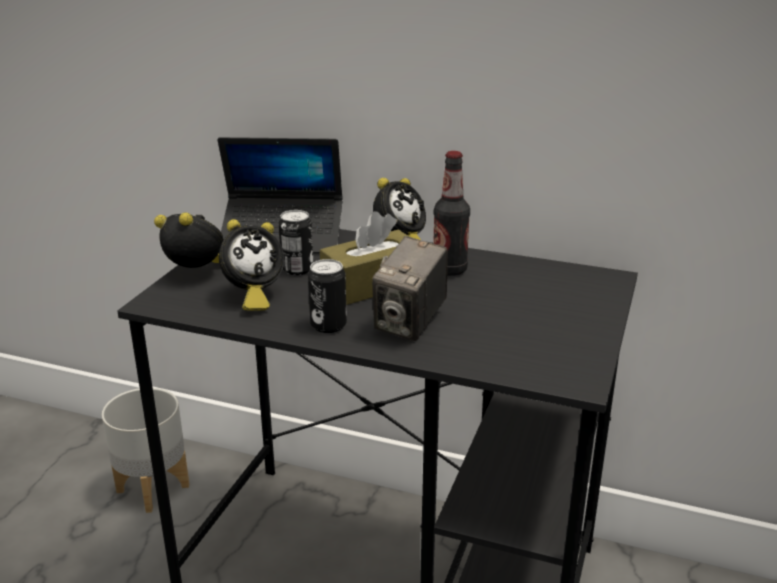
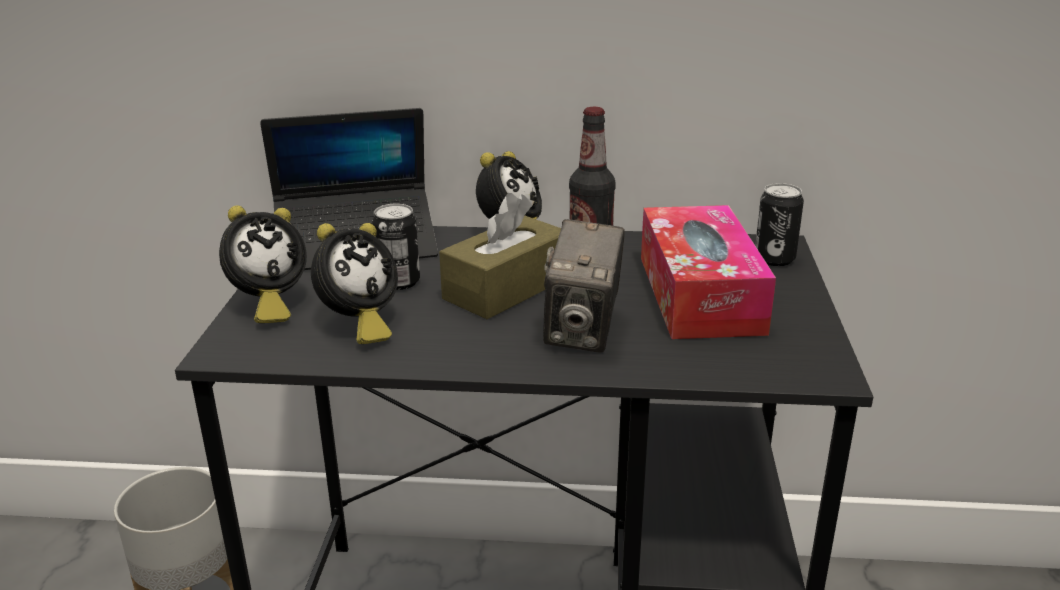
camera: 15 degrees left, 0 degrees up
alarm clock [154,212,224,268] -> alarm clock turned 135 degrees clockwise [219,205,307,323]
can [308,259,347,333] -> can moved to [755,183,804,266]
none -> tissue box [641,205,776,339]

